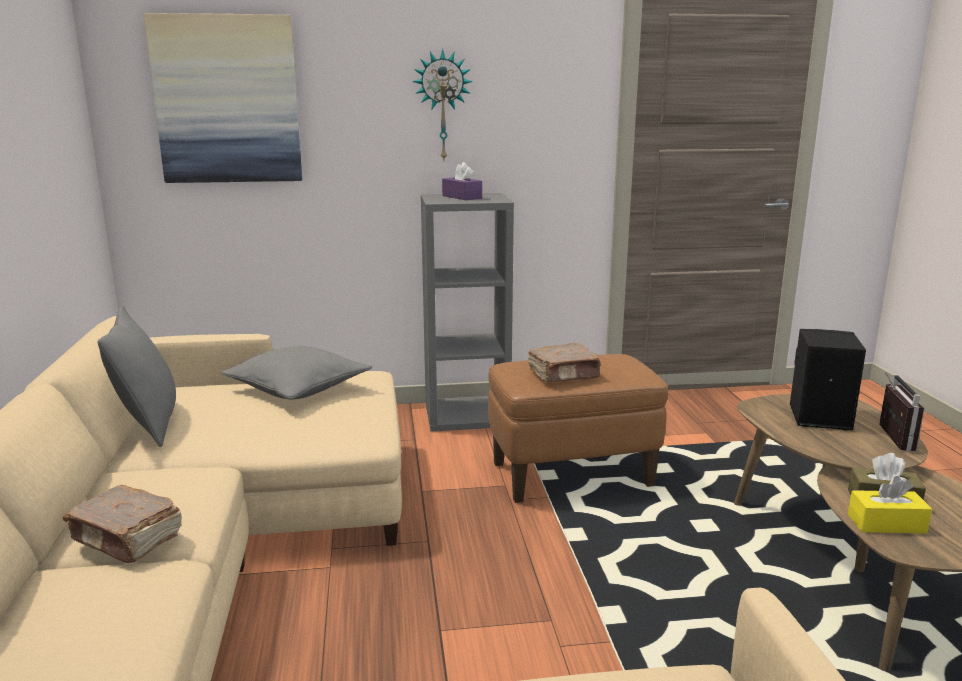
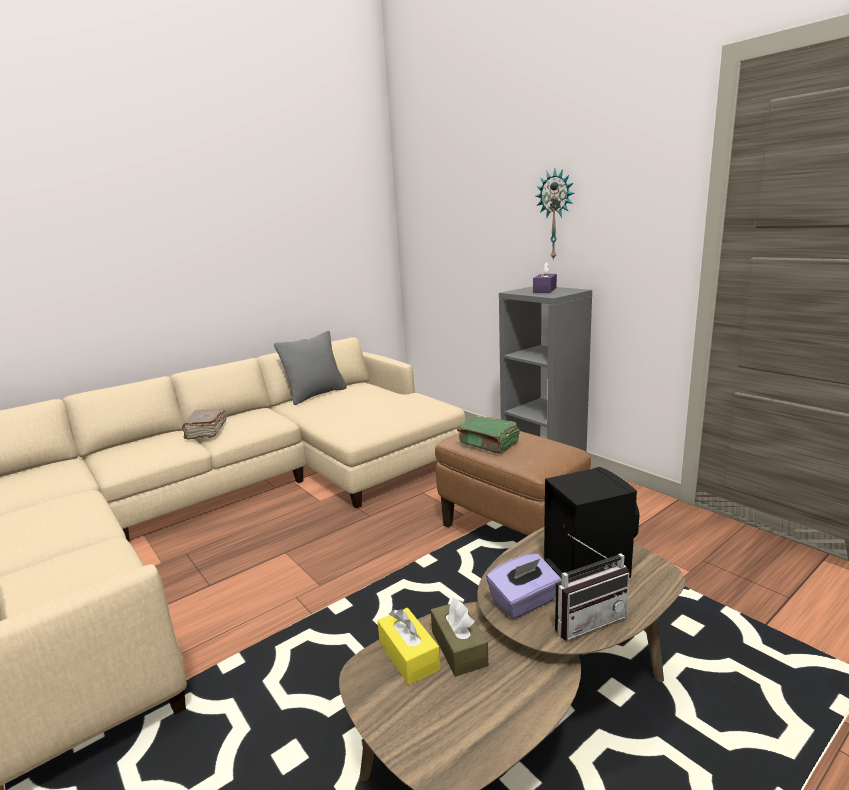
camera: 60 degrees right, 0 degrees up
picture [144,13,302,183] -> none
grey pillow [221,345,372,399] -> none
brown book [528,343,602,383] -> green book [457,416,520,454]
none -> purple tissue box [486,554,561,619]

